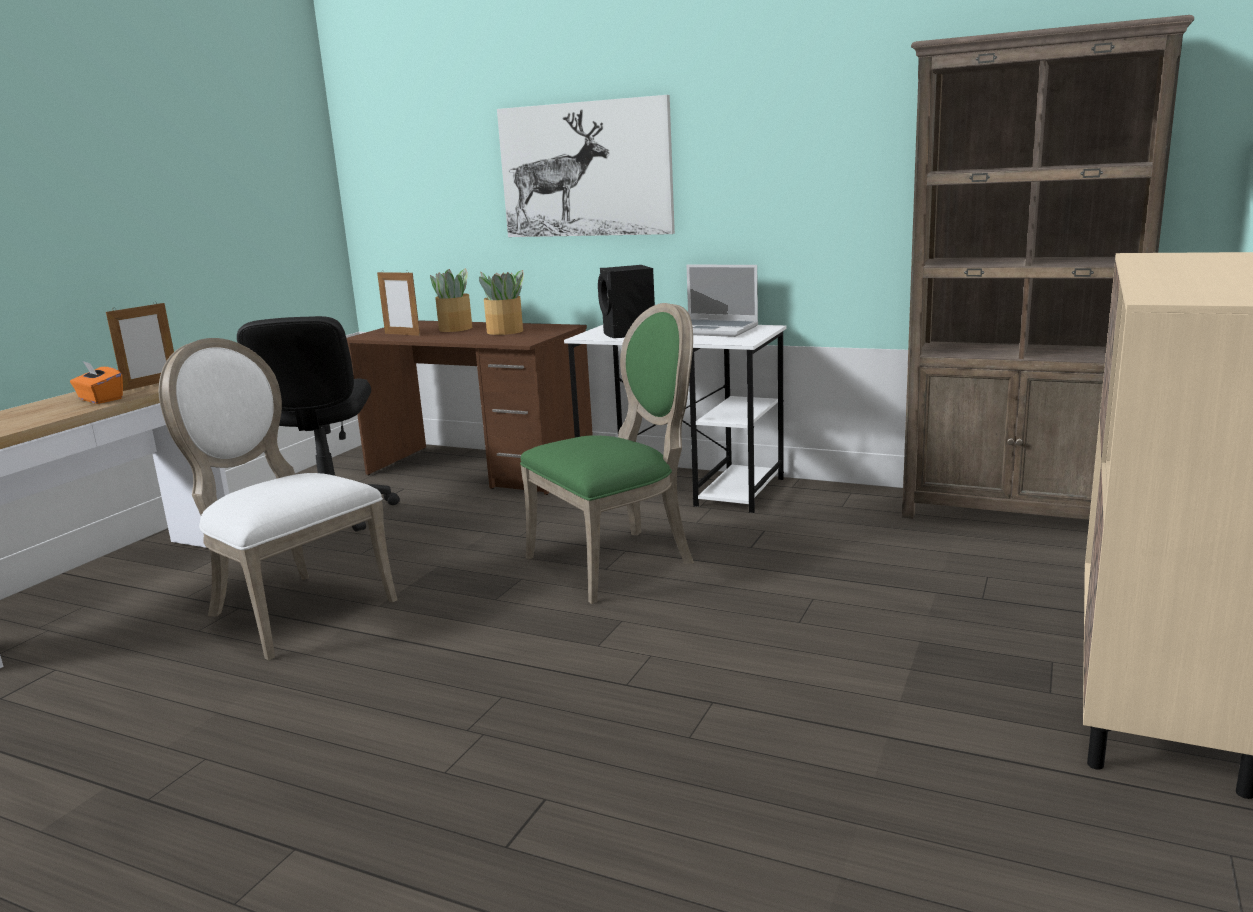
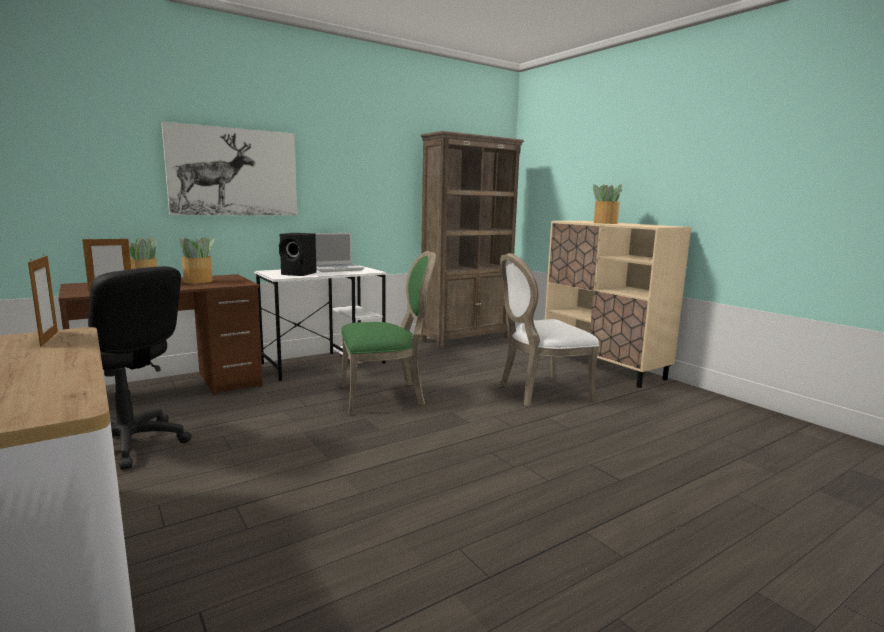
camera: 60 degrees left, 5 degrees down
orange tissue box [70,361,123,404] -> none
white chair [159,338,398,661] -> white chair moved to [499,253,599,406]
green chair [520,303,694,604] -> green chair turned 75 degrees clockwise [341,251,436,415]
none -> potted plant [593,184,622,224]

